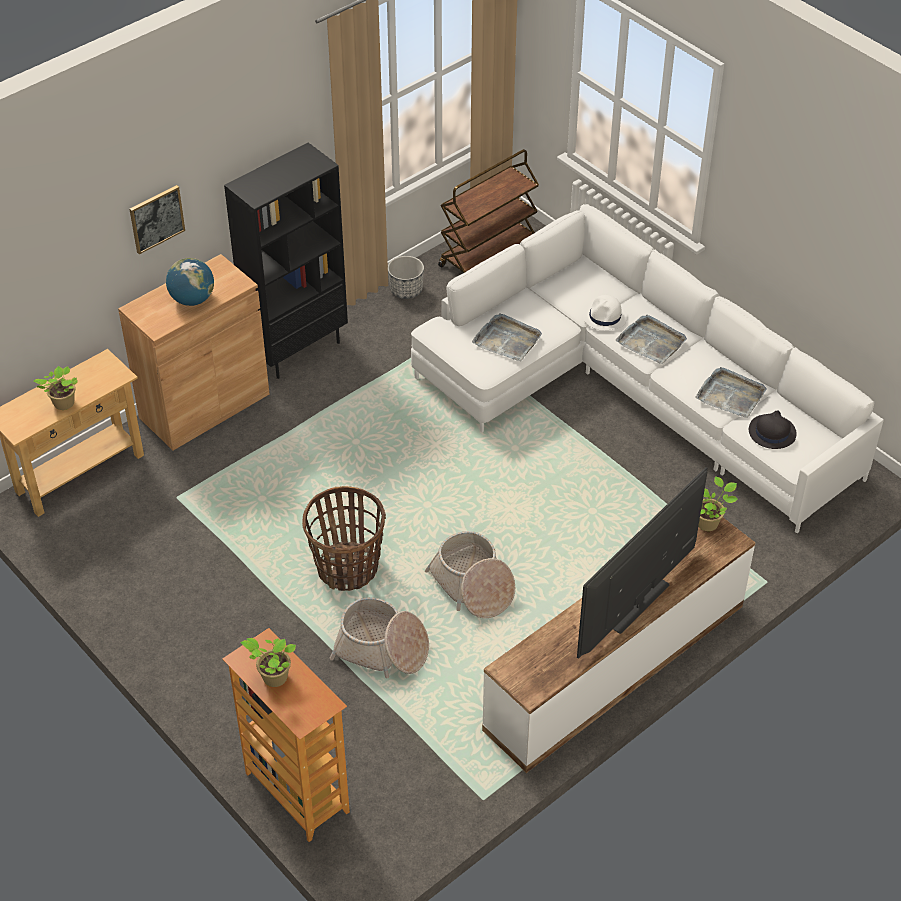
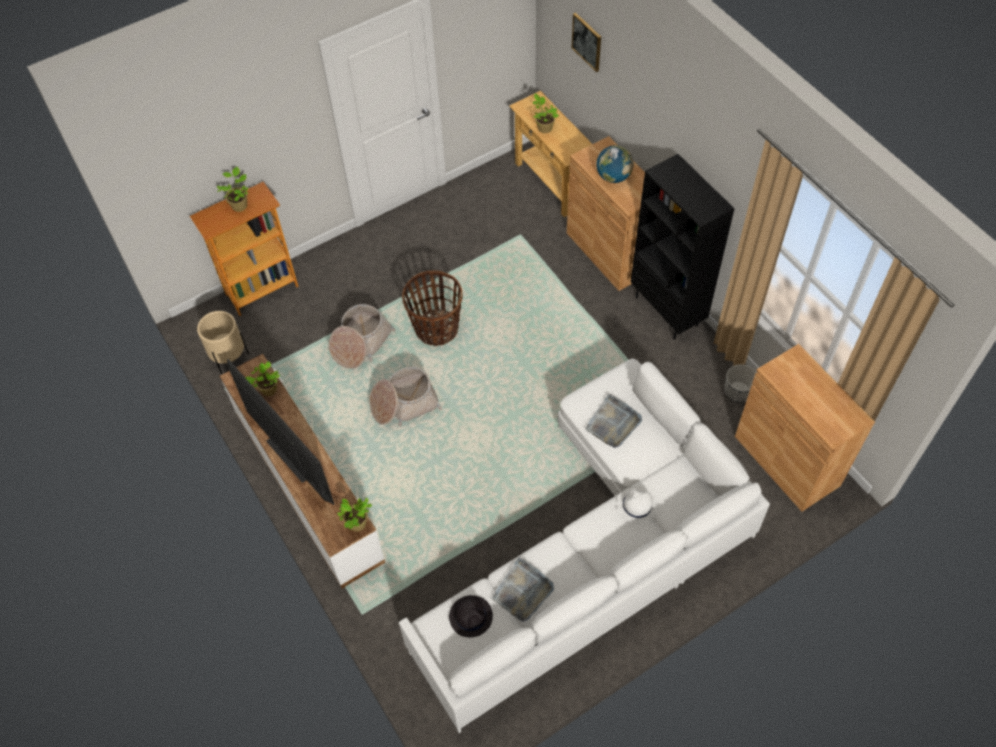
camera: 100 degrees right, 10 degrees up
picture [130,185,185,254] -> picture moved to [572,13,601,72]
brown cart [438,149,539,273] -> brown cabinet [735,344,875,512]
grey tray [615,314,687,364] -> none
none -> beige planter [197,311,249,374]
none -> potted plant [245,361,280,396]

